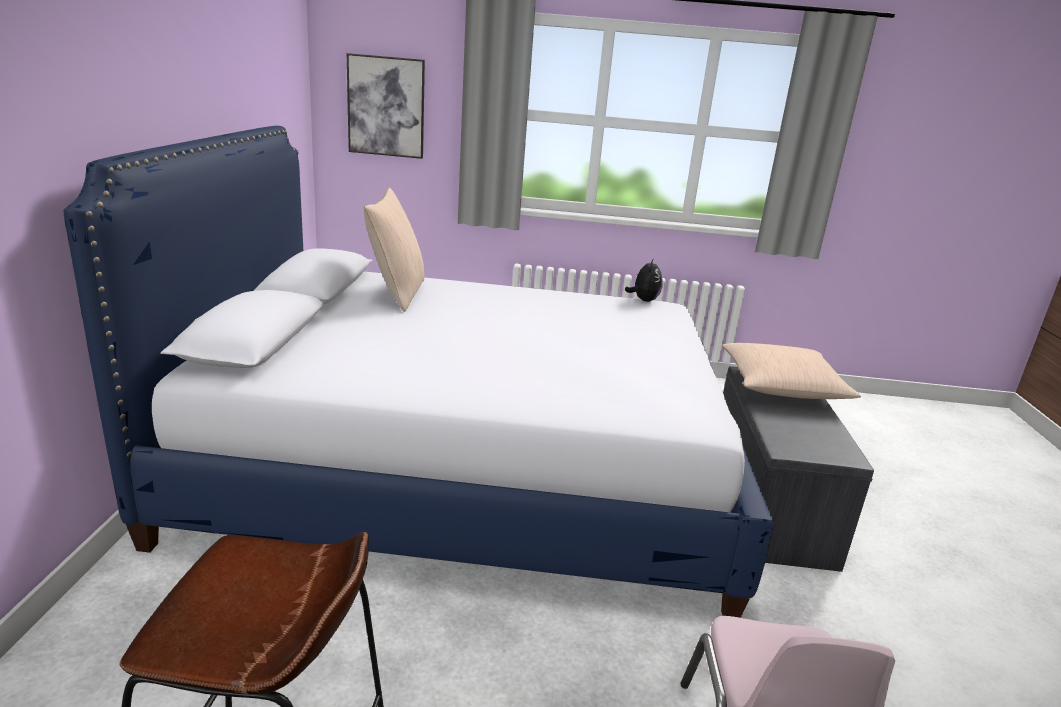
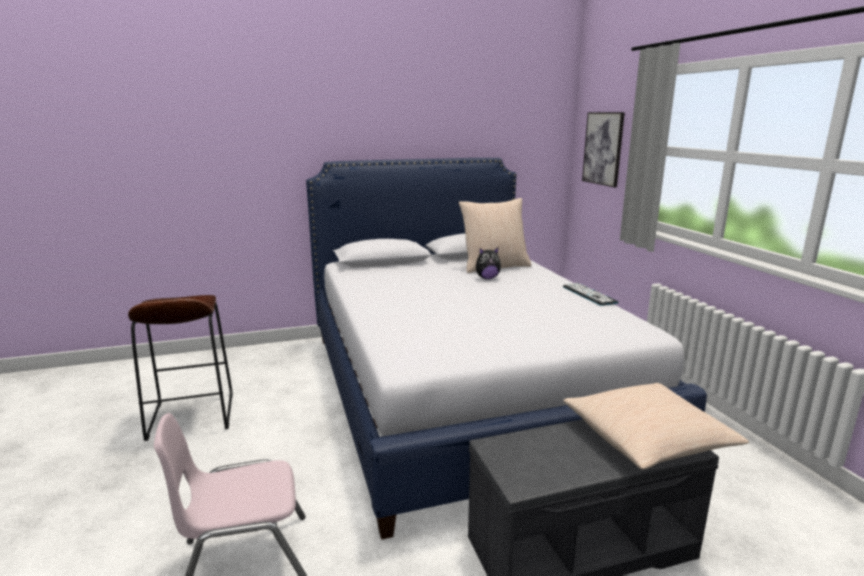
camera: 70 degrees right, 5 degrees down
plush toy [625,258,663,302] -> plush toy moved to [476,248,501,279]
none -> keyboard [563,283,618,306]

